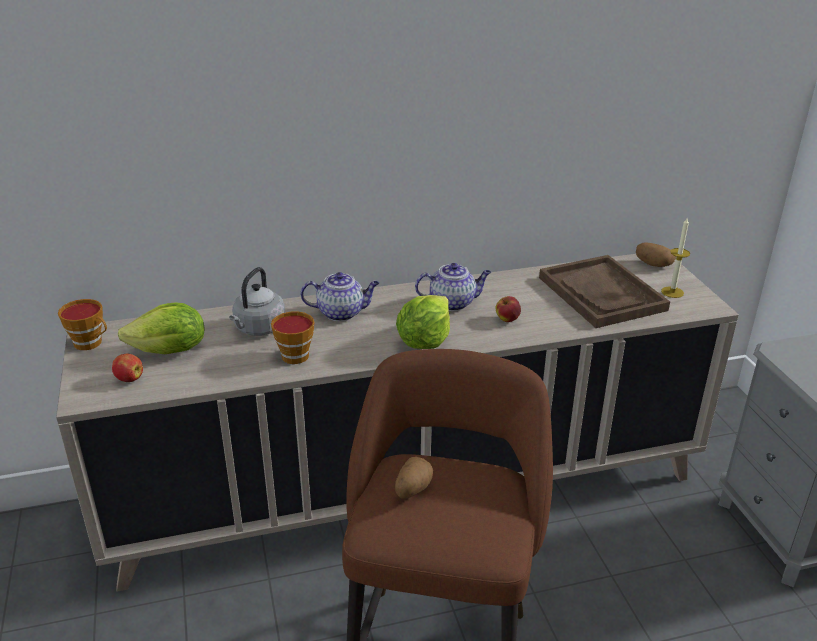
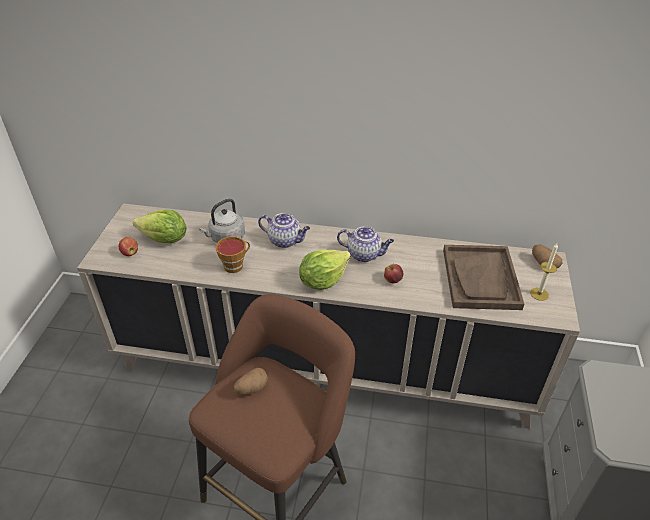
camera: 25 degrees right, 10 degrees up
cup [58,299,107,350] -> none

